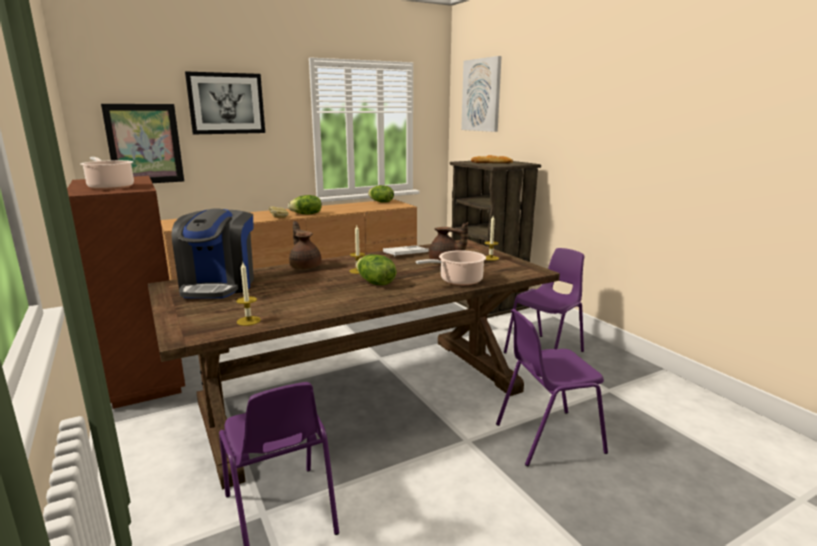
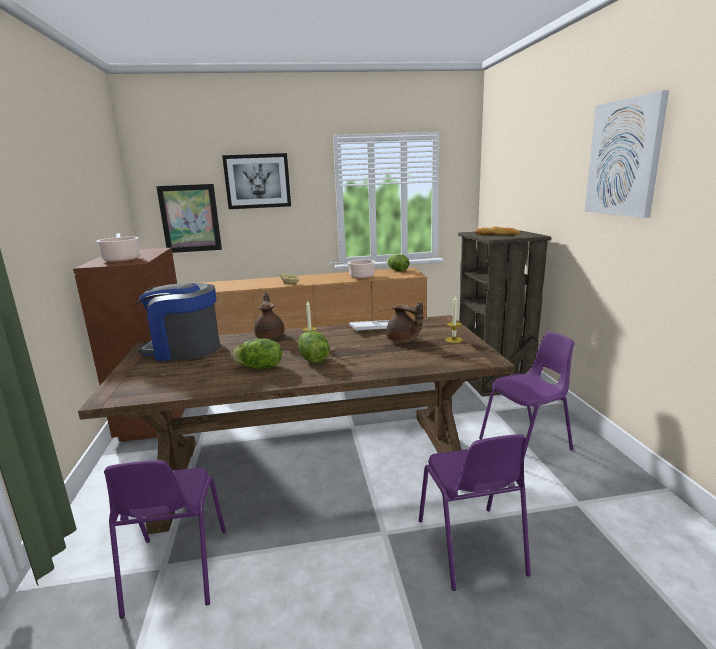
camera: 20 degrees right, 0 degrees up
coffee machine [172,209,254,299] -> coffee machine turned 75 degrees clockwise [134,283,220,361]
candle [236,262,261,326] -> none
lettuce [288,195,322,214] -> lettuce moved to [231,339,282,369]
cooking pot [416,250,486,285] -> cooking pot moved to [330,259,376,278]
picture [461,56,502,132] -> picture moved to [585,90,669,218]
purple chair [496,309,608,466] -> purple chair turned 105 degrees counterclockwise [419,434,531,591]

